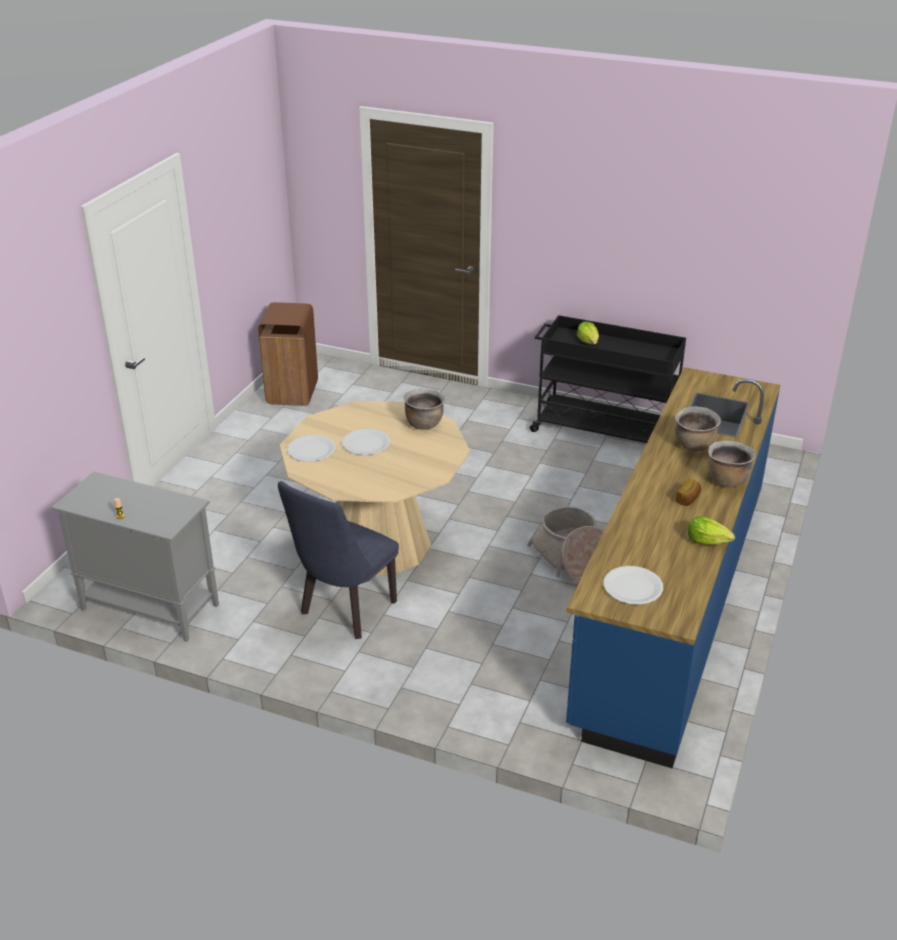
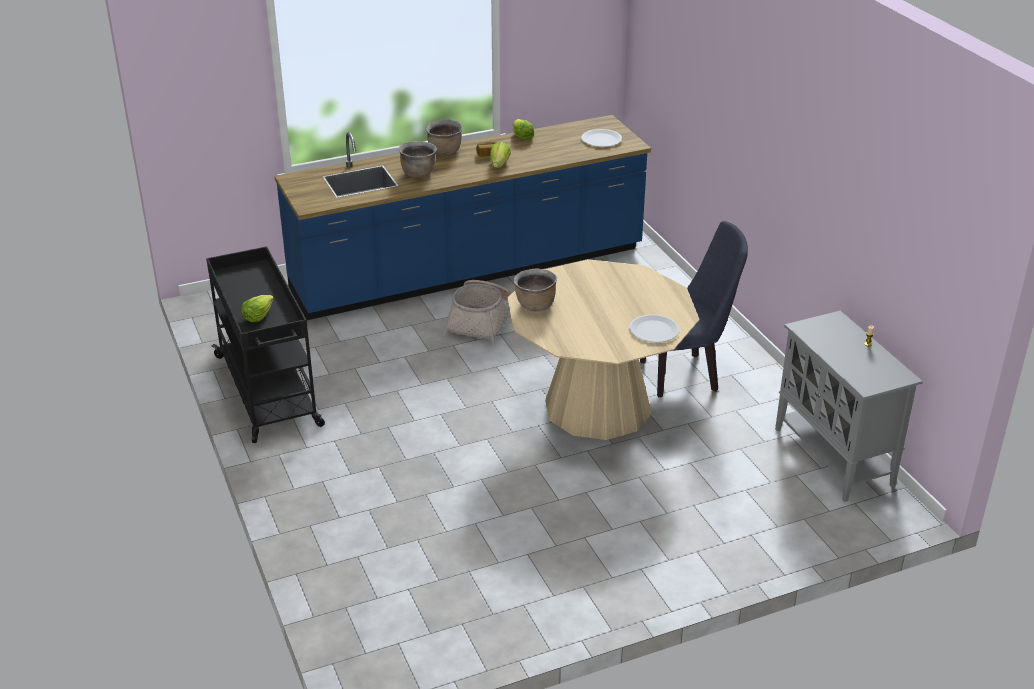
camera: 135 degrees left, 0 degrees up
brown trash can [258,302,318,406] -> none
white plate [342,429,390,455] -> none
none -> lettuce [490,142,511,168]

